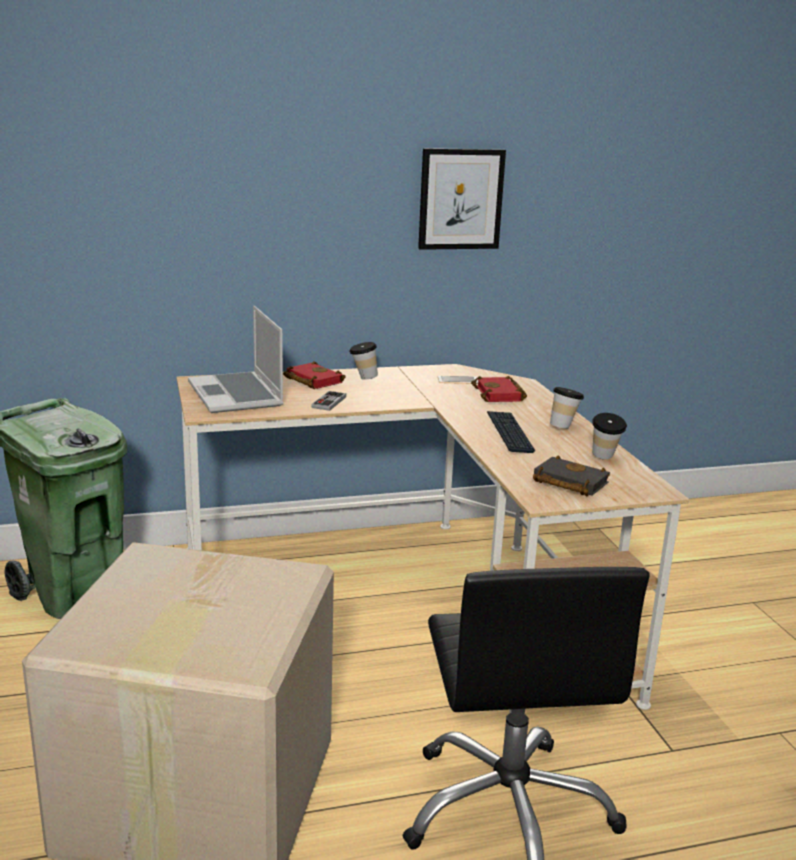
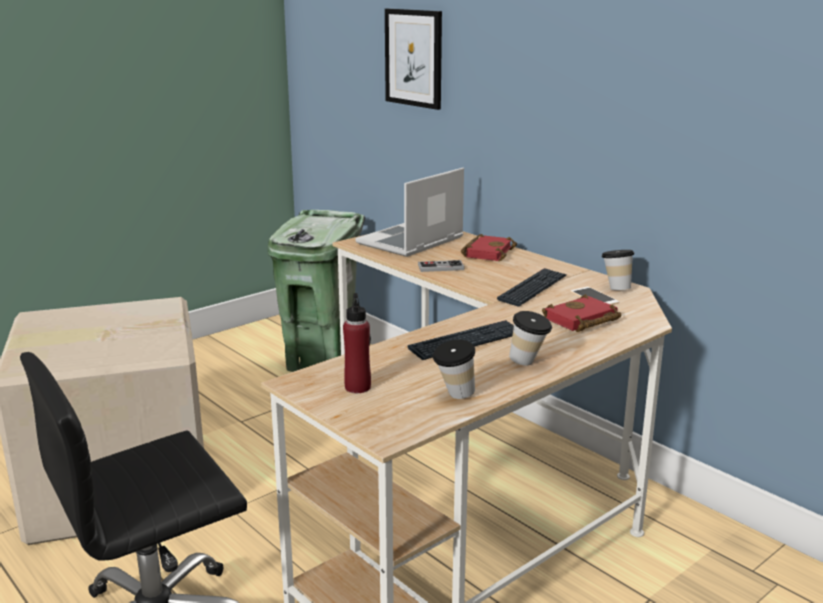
camera: 65 degrees right, 0 degrees up
cup [349,342,378,380] -> cup moved to [602,250,634,290]
picture [418,148,506,250] -> picture moved to [385,9,442,110]
black book [533,455,610,496] -> red bottle [343,293,371,393]
none -> keyboard [497,268,567,307]

